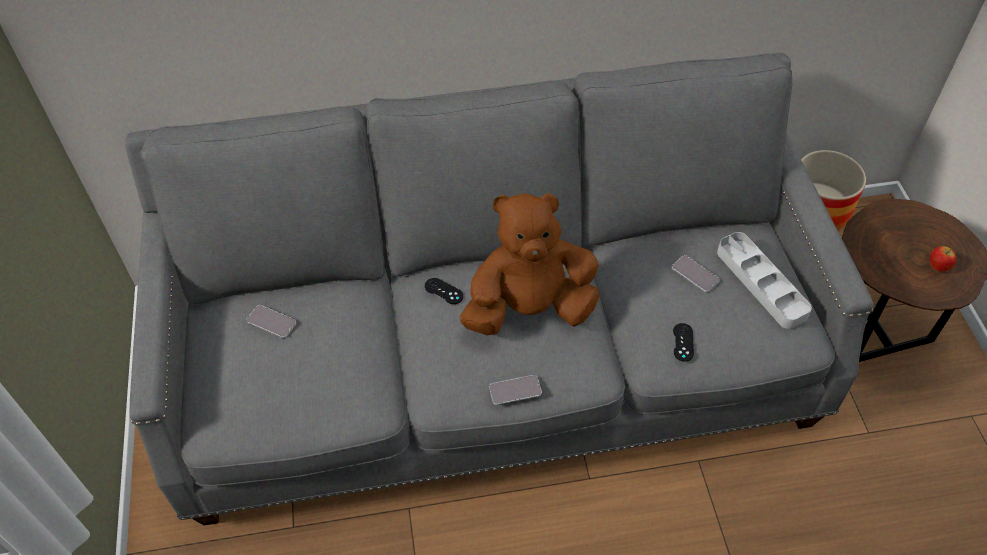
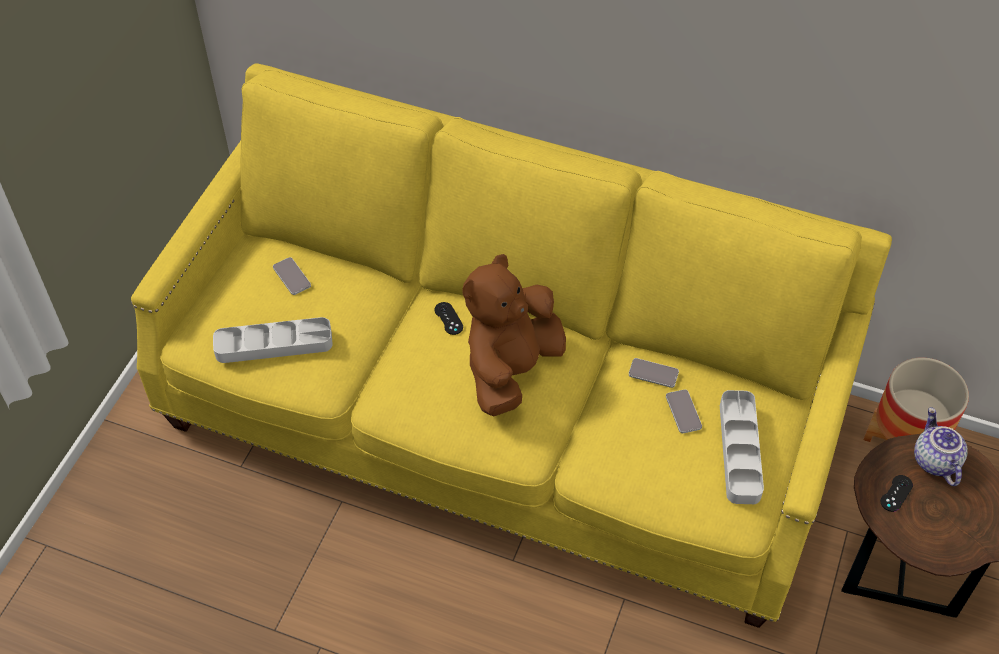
camera: 30 degrees right, 0 degrees up
grey sofa [124,53,874,525] -> yellow sofa [131,64,892,628]
brown plush toy [460,193,599,336] -> brown plush toy turned 75 degrees counterclockwise [463,254,566,416]
phone [489,375,542,405] -> phone moved to [629,358,679,388]
black game controller [673,323,694,362] -> black game controller moved to [880,475,913,512]
apple [930,246,956,272] -> none
none -> grey tray [213,317,333,363]
none -> teapot [914,407,968,486]

